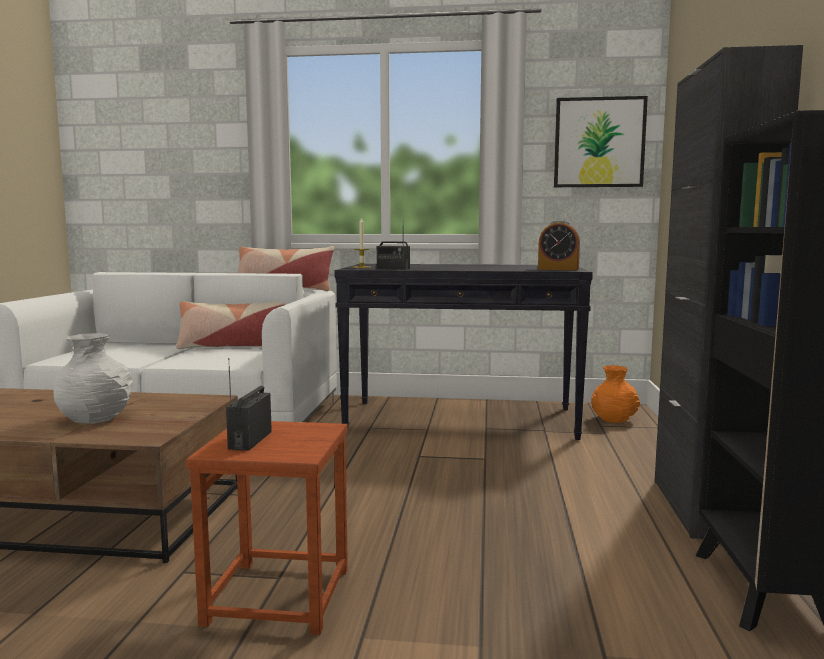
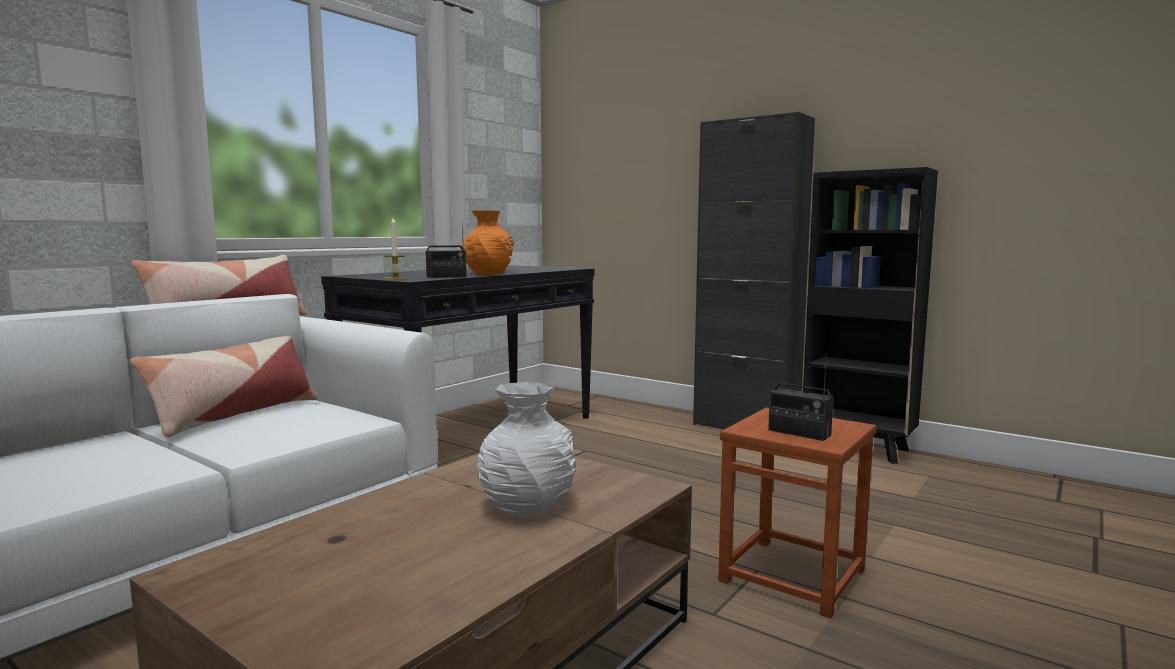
camera: 60 degrees left, 0 degrees up
alarm clock [538,220,580,270] -> none
picture [554,96,648,187] -> none
orange vase [591,365,640,423] -> orange vase moved to [462,211,514,275]

